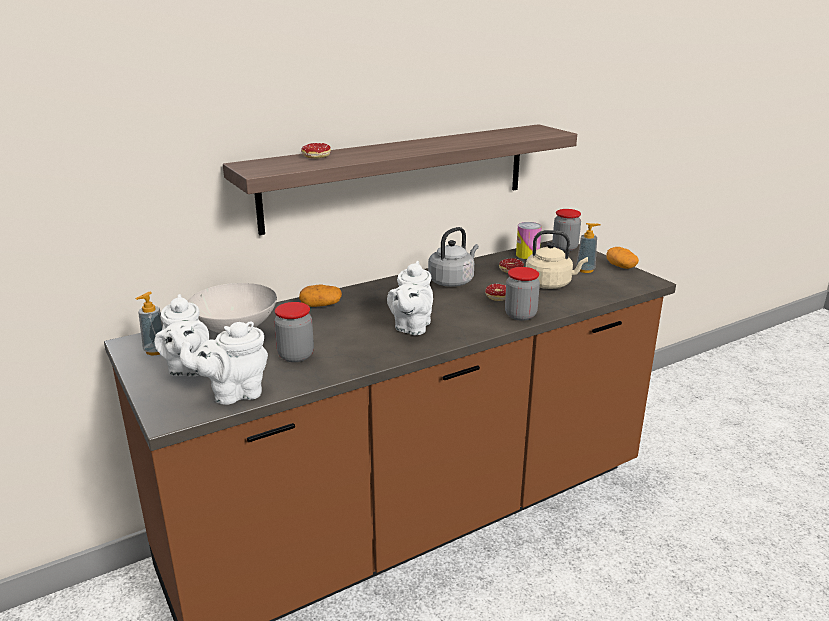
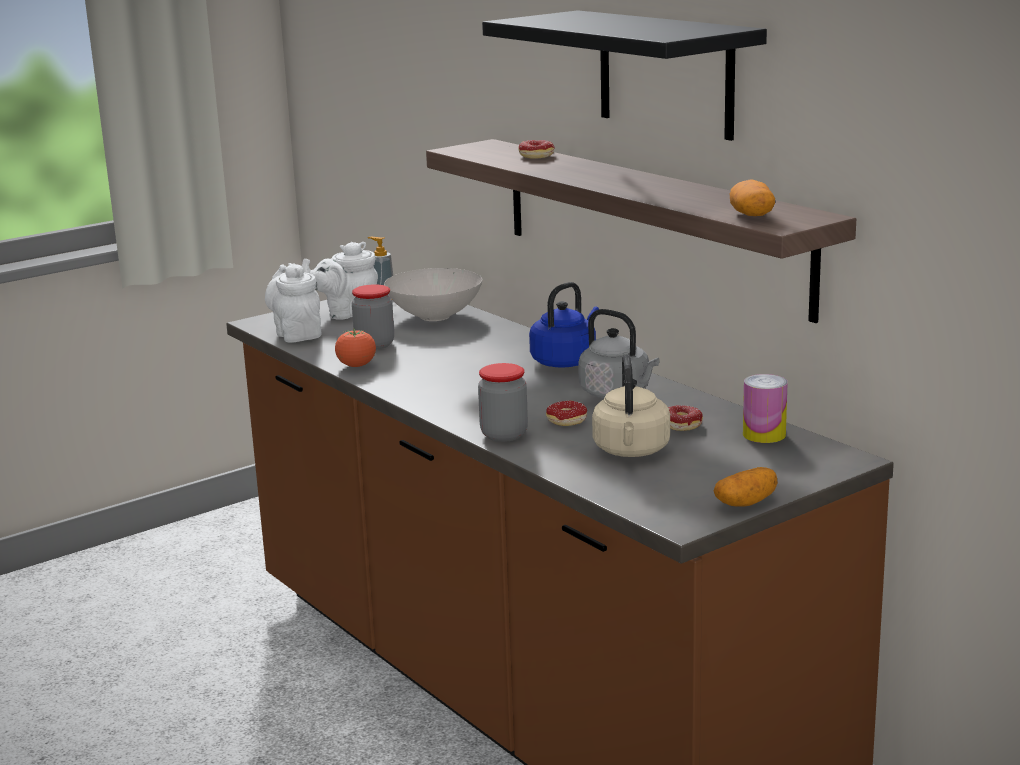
camera: 85 degrees right, 5 degrees down
potato [299,284,342,307] -> potato moved to [730,179,775,216]
white teapot [387,261,433,335] -> none
jar [553,209,581,251] -> none
soap dispenser [576,223,601,273] -> none
none -> tomato [335,329,376,367]
none -> black shelf [482,10,767,141]
none -> blue kettle [529,282,599,368]

